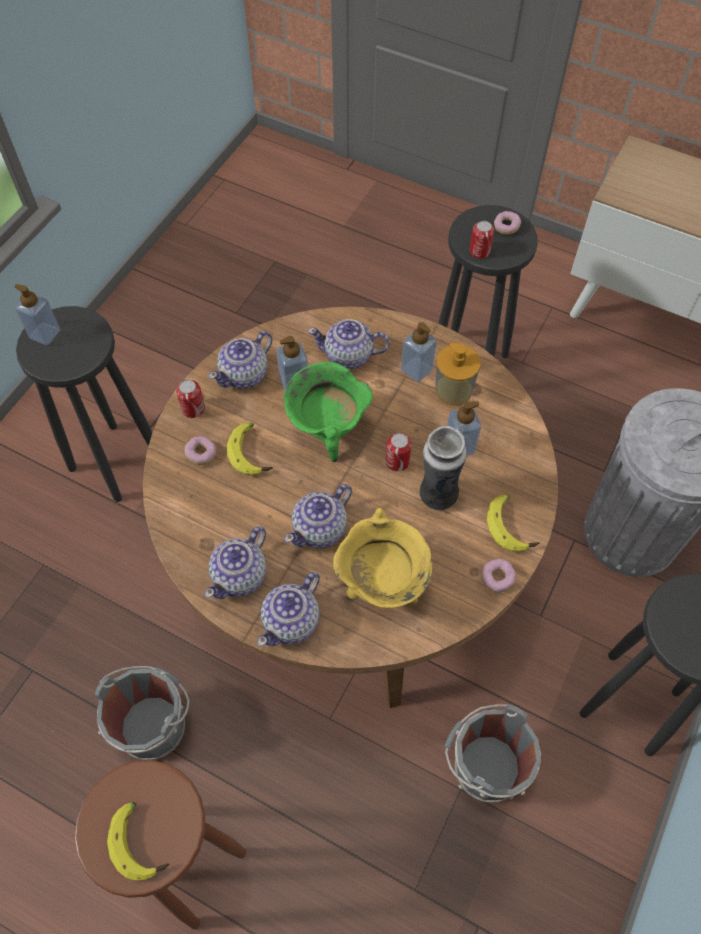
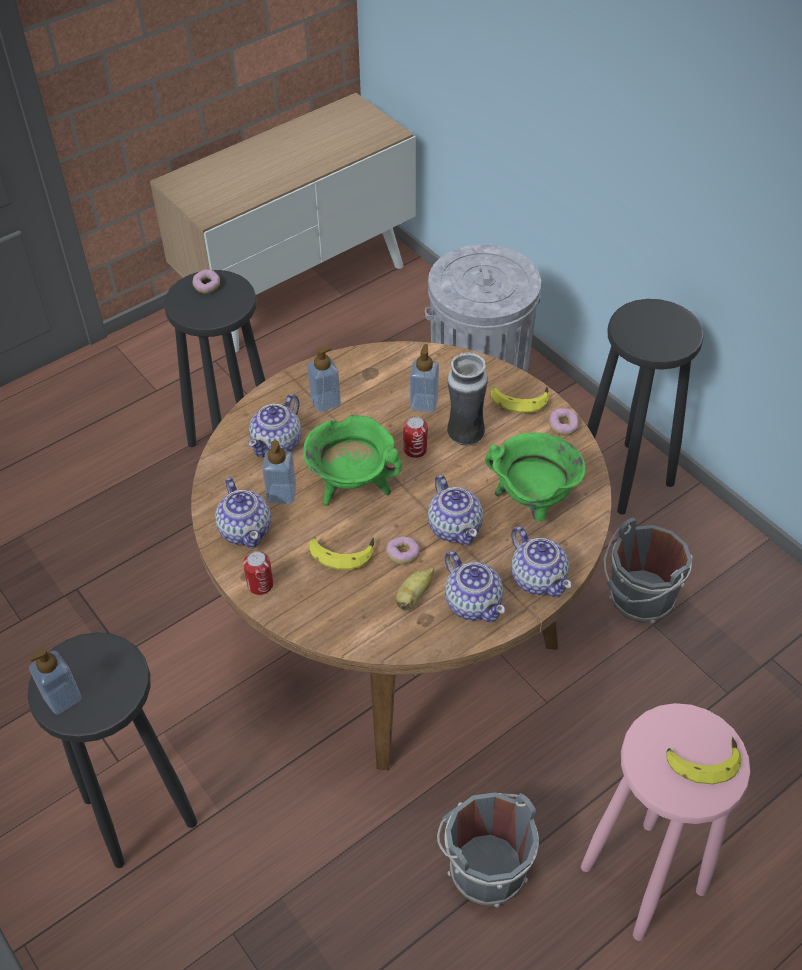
camera: 65 degrees left, 10 degrees down
brown stool [75,760,247,929] -> pink stool [581,703,750,941]
donut [185,436,216,465] -> donut moved to [386,536,420,564]
yellow cooking pot [333,508,432,608] -> green cooking pot [485,432,586,521]
soap dispenser [435,343,481,406] -> none
can [470,221,494,259] -> none
none -> banana [396,567,434,611]

